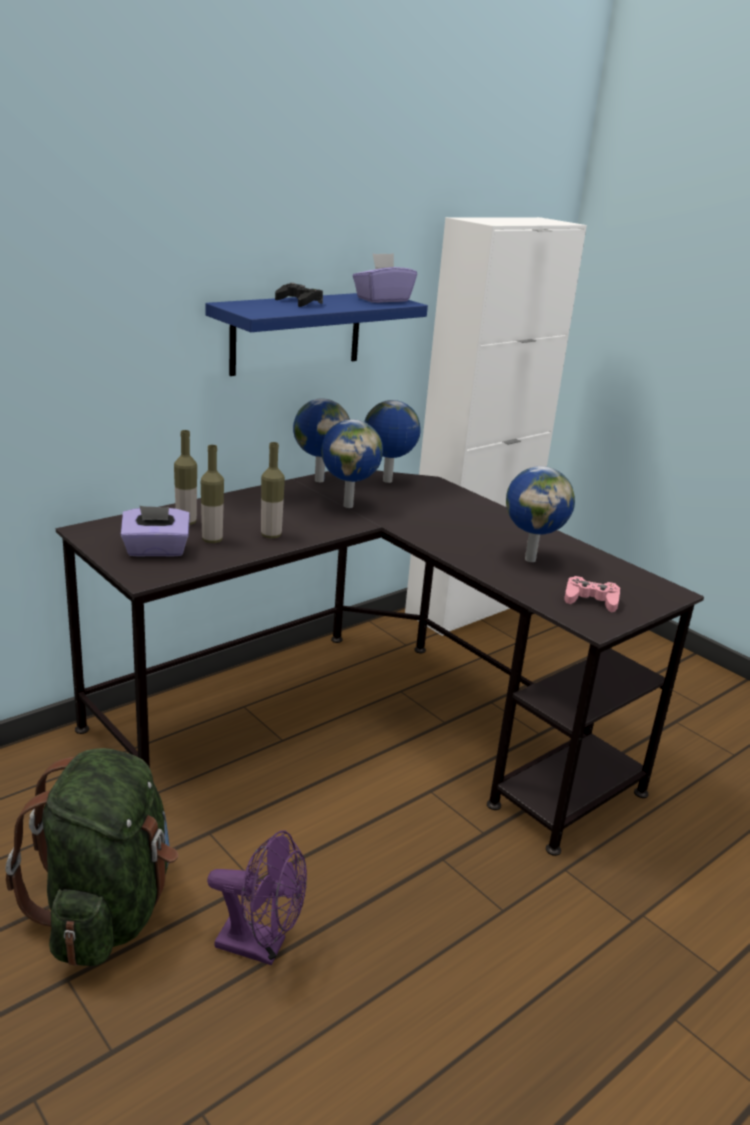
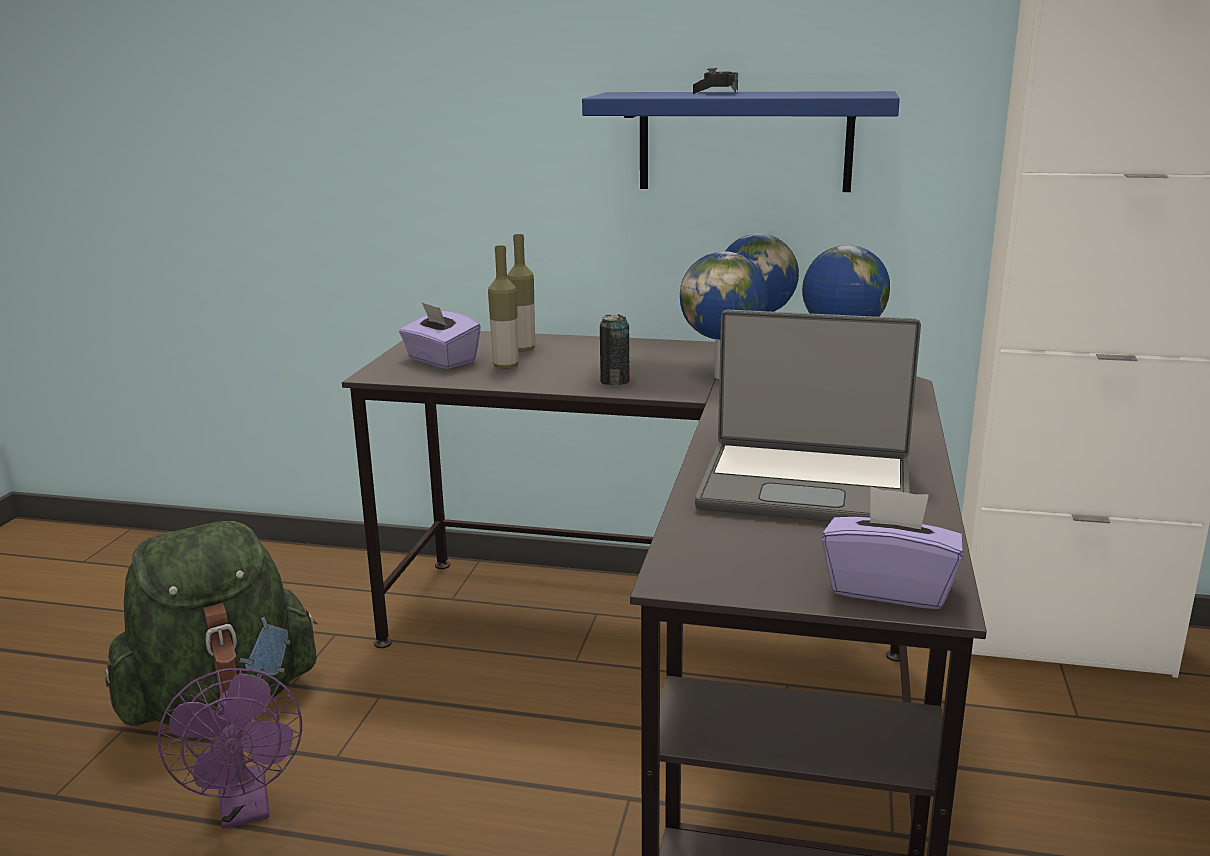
camera: 55 degrees right, 5 degrees down
bottle [261,442,285,538] -> none
purple tissue box [353,253,417,303] -> purple tissue box moved to [822,487,963,609]
globe [506,466,575,562] -> laptop [695,310,921,522]
pink game controller [564,576,620,612] -> none
none -> can [600,314,630,385]

